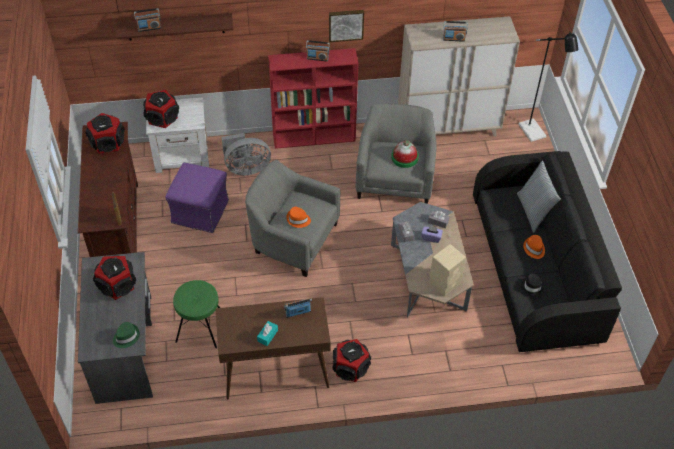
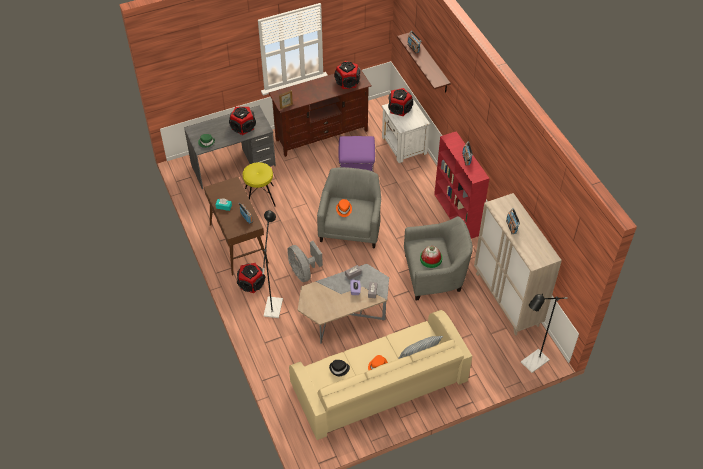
camera: 75 degrees right, 0 degrees up
green stool [173,280,220,348] -> yellow stool [243,162,276,207]
grey fan [222,133,271,175] -> grey fan moved to [287,241,323,282]
picture [329,10,364,42] -> none
beige speaker [429,244,466,296] -> none
black sofa [473,151,622,352] -> beige sofa [289,310,472,440]
none -> black floor lamp [262,210,283,318]

